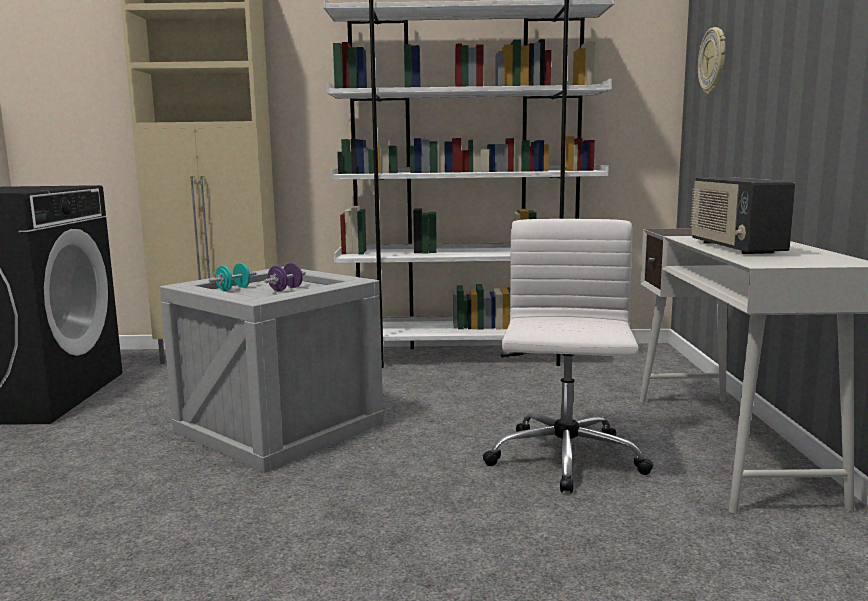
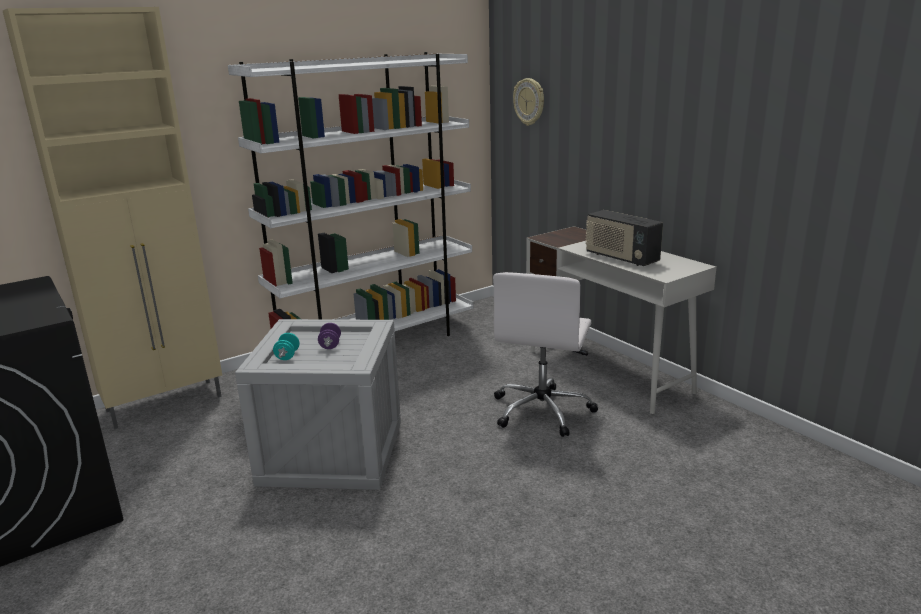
camera: 35 degrees left, 10 degrees up
white office chair [482,219,654,493] -> white office chair turned 135 degrees counterclockwise [493,272,598,437]

